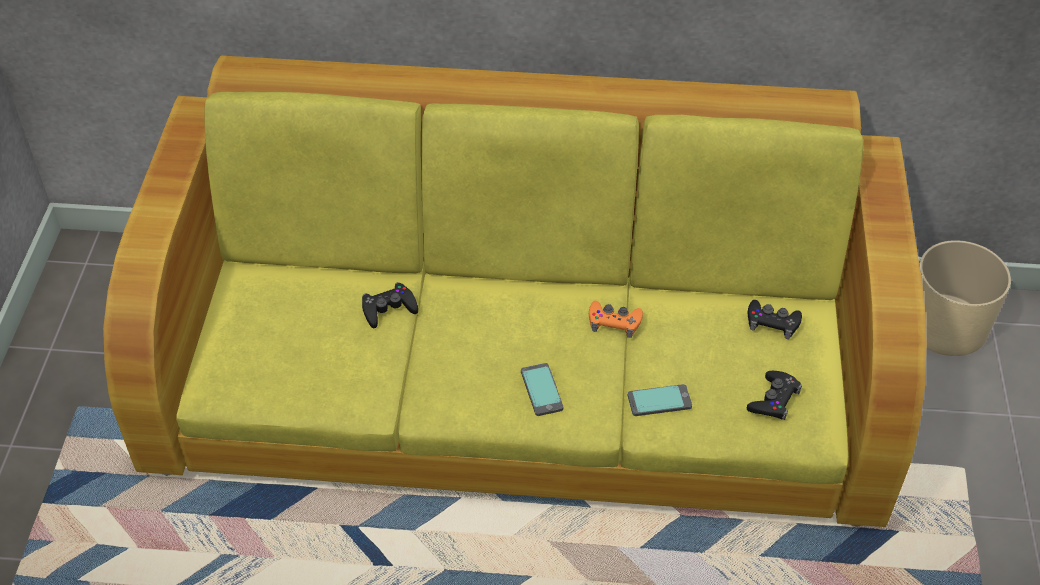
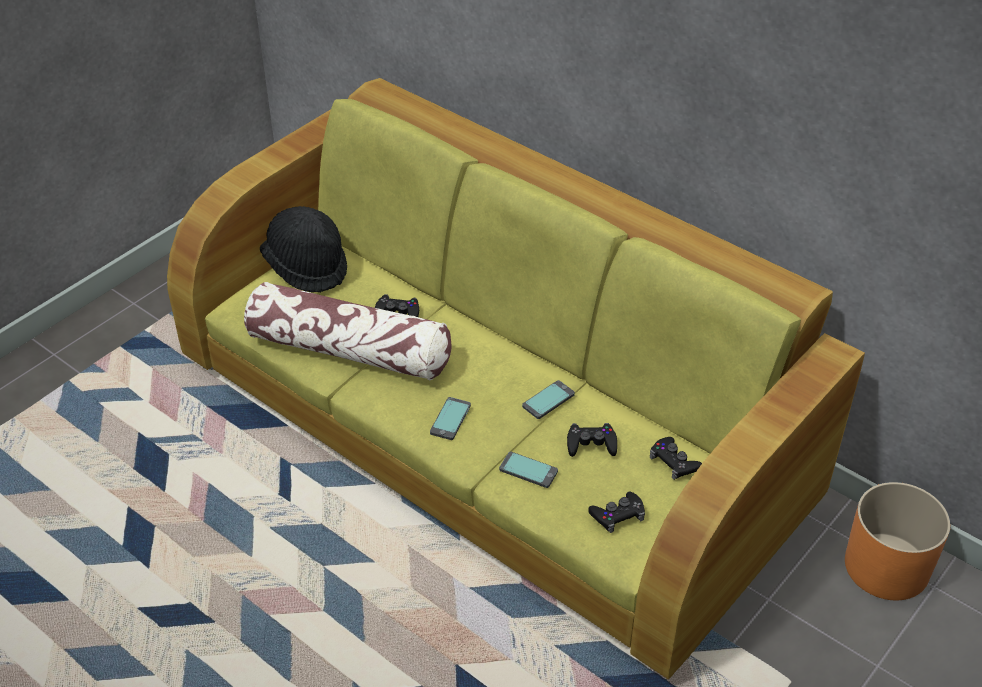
camera: 35 degrees right, 5 degrees down
orange game controller [589,301,643,338] -> phone [522,380,575,419]
beige planter [919,240,1011,356] -> orange planter [845,482,950,600]
none -> pillow [244,282,452,380]
none -> black hat [260,206,347,292]
none -> black game controller [567,423,617,457]

